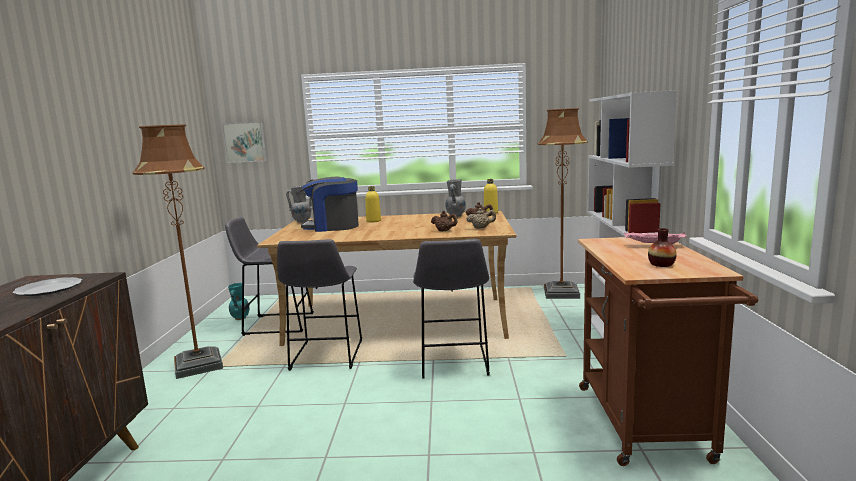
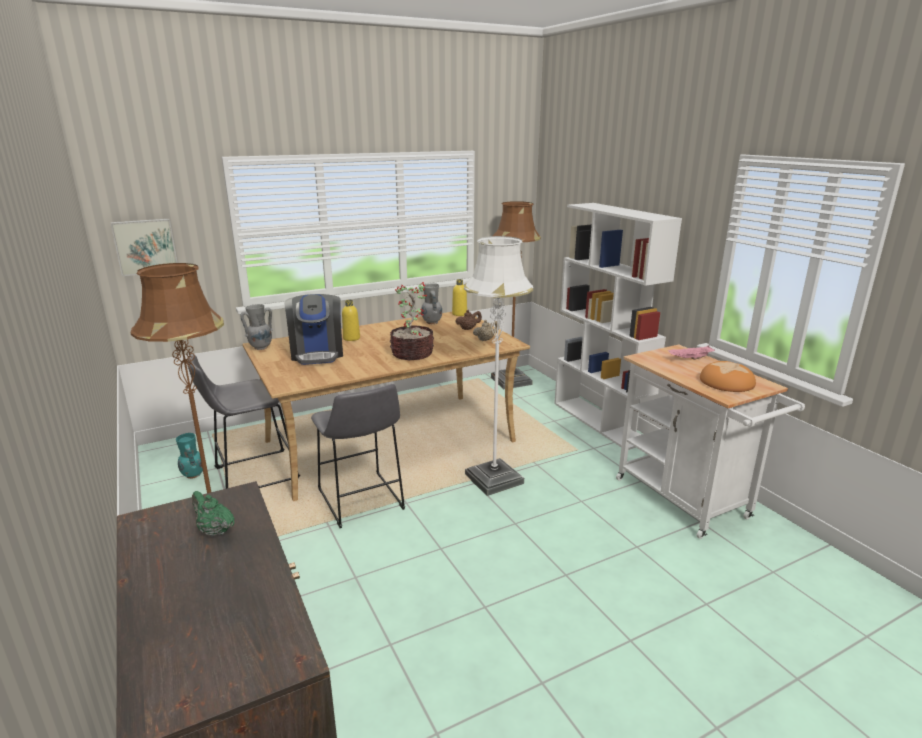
camera: 30 degrees left, 10 degrees up
plate [13,277,82,296] -> green teapot [192,491,235,537]
coffee machine [299,176,359,232] -> coffee machine turned 75 degrees counterclockwise [284,294,343,365]
grey stool [413,239,490,379] -> white floor lamp [464,236,533,496]
brown teapot [431,210,458,231] -> none
brown cart [578,237,758,466] -> white cart [616,345,805,539]
vase [648,228,677,267] -> bread [700,361,756,392]
none -> potted plant [390,282,434,360]

